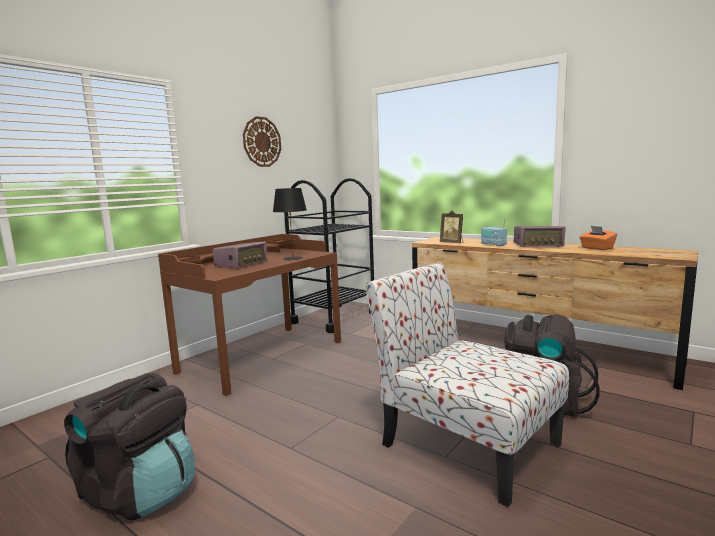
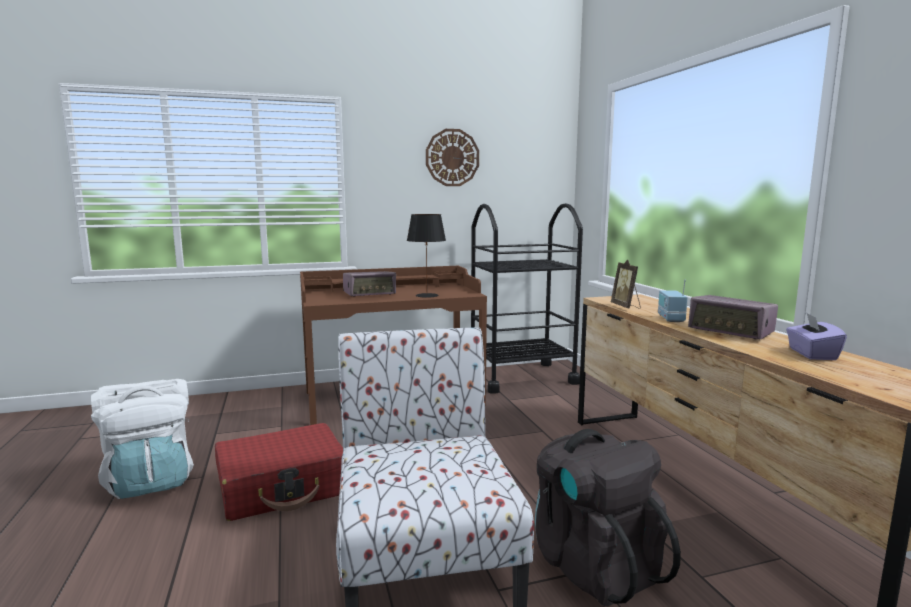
camera: 35 degrees right, 0 degrees up
black backpack [64,373,195,520] -> white backpack [91,379,194,499]
orange tissue box [579,226,617,250] -> purple tissue box [786,312,847,360]
none -> red suitcase [215,423,343,521]

